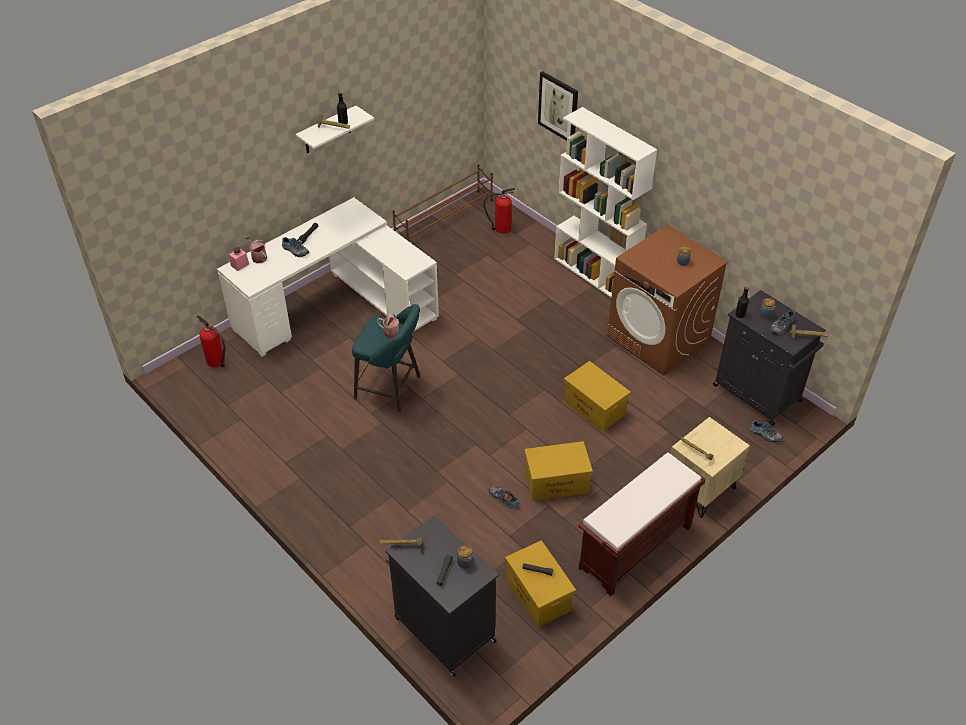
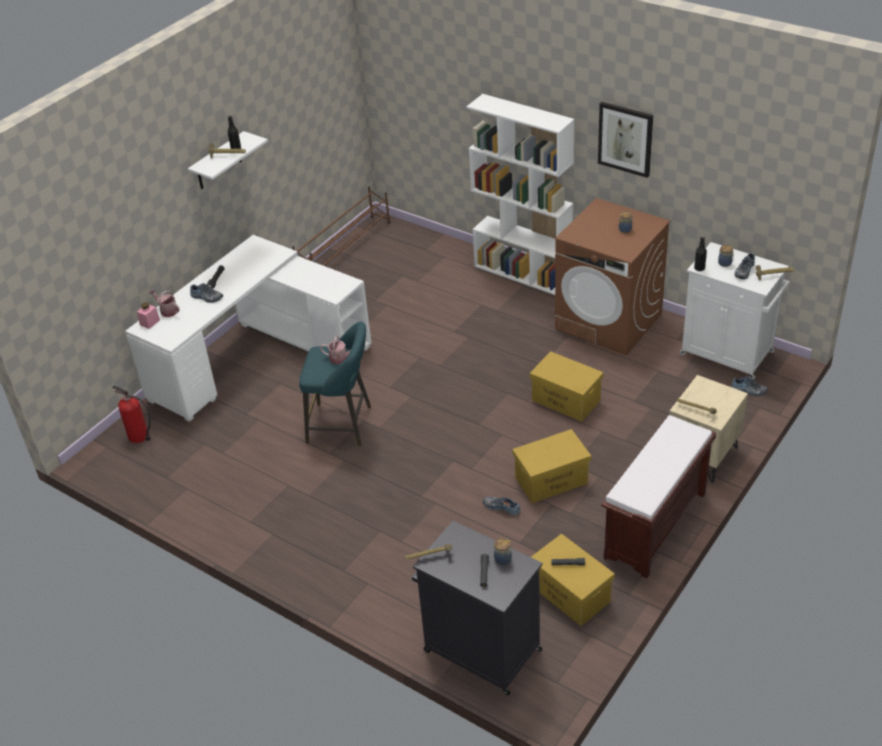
camera: 10 degrees left, 5 degrees down
fire extinguisher [483,188,515,234] -> none
picture [538,71,578,141] -> picture moved to [598,102,653,178]
black cabinet [713,290,825,425] -> white cabinet [679,242,790,380]

